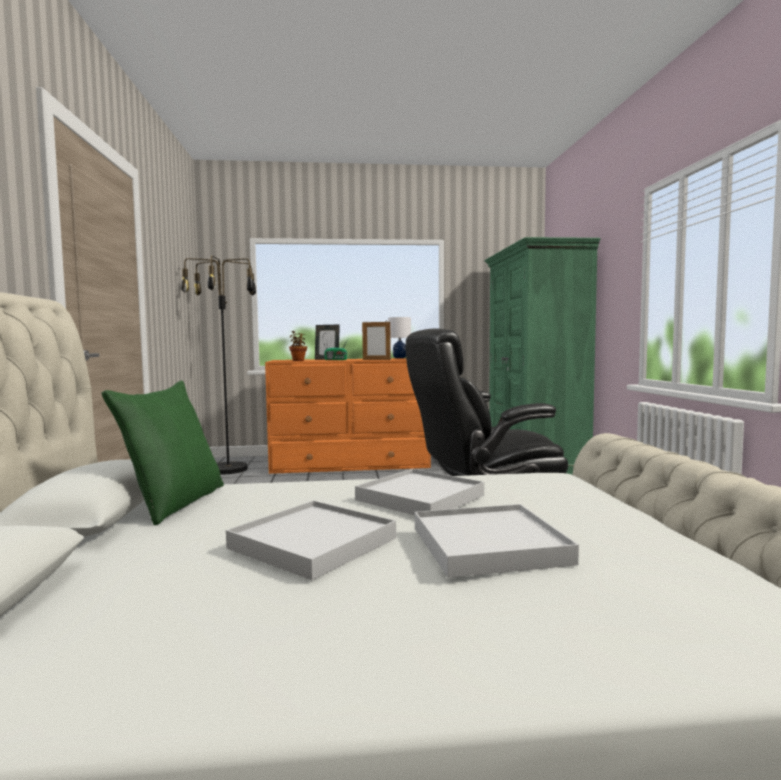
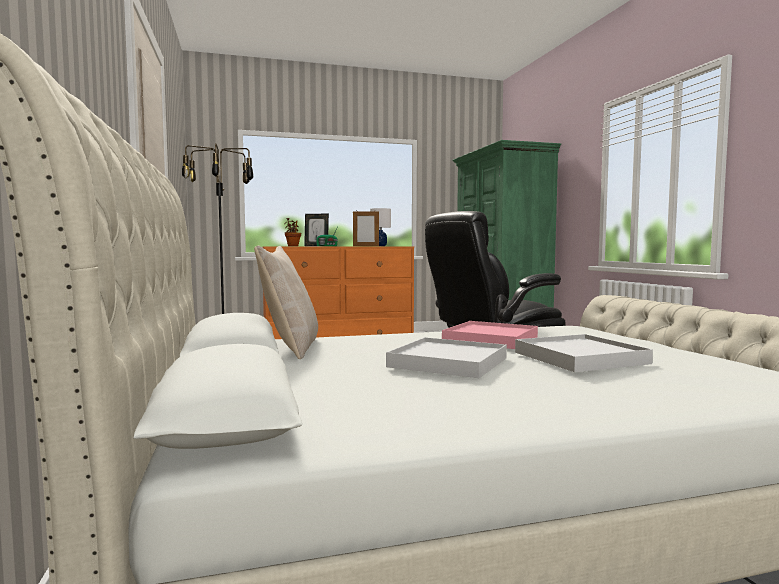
camera: 10 degrees left, 0 degrees up
green pillow [102,381,224,525] -> beige pillow [254,246,318,359]
white tray [355,469,484,515] -> pink tray [442,321,538,349]

